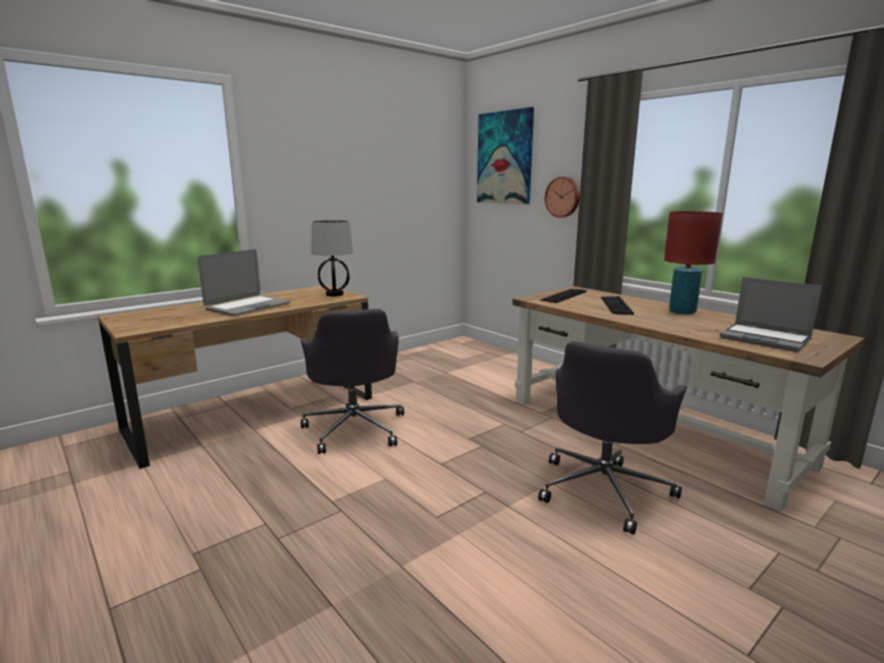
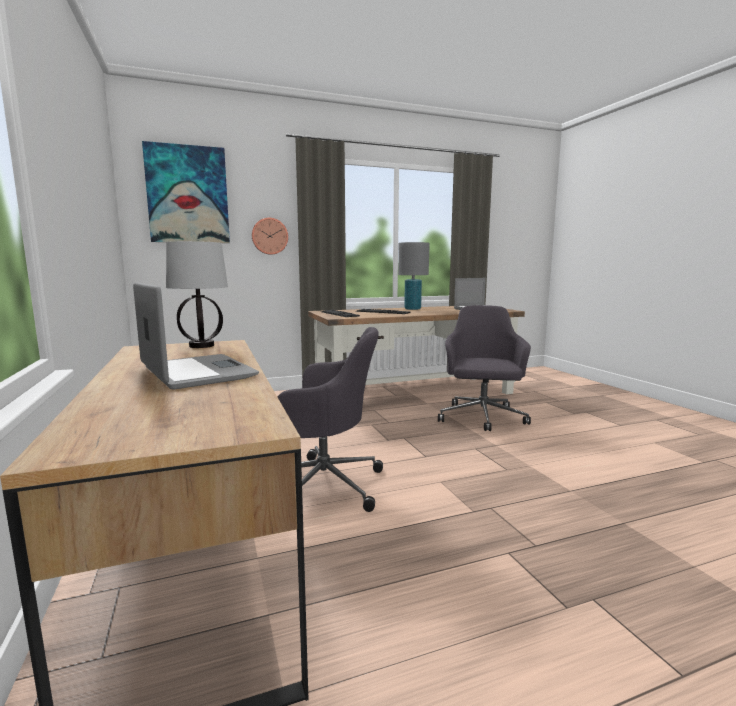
camera: 70 degrees left, 5 degrees down
grey office chair [538,341,687,535] -> grey office chair turned 135 degrees counterclockwise [438,305,531,431]
red table lamp [664,211,722,314] -> grey table lamp [398,242,430,310]

